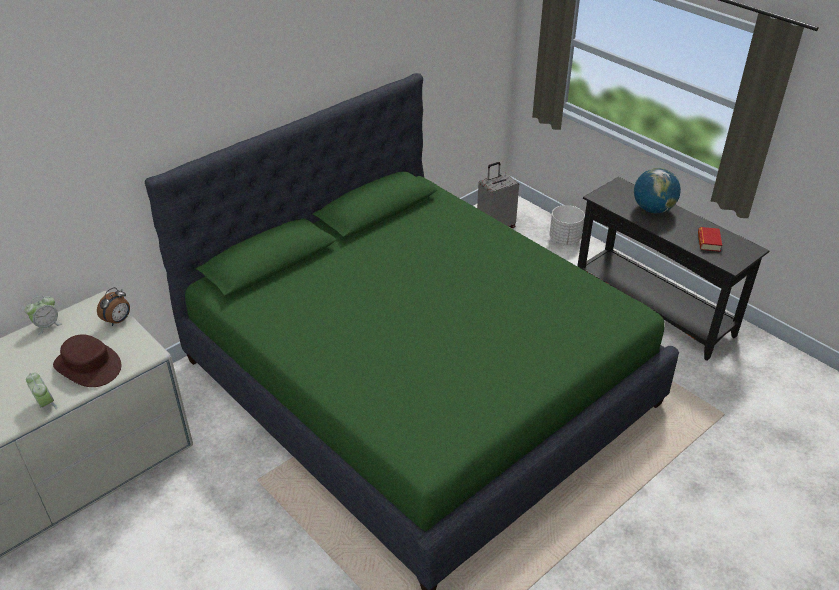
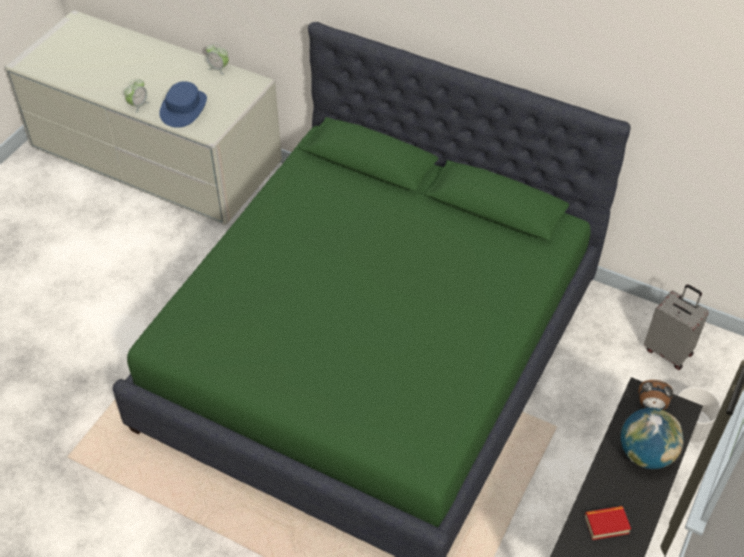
camera: 70 degrees right, 10 degrees up
brown hat [53,334,121,387] -> blue hat [159,81,207,128]
alarm clock [97,287,130,326] -> alarm clock moved to [639,380,673,410]

